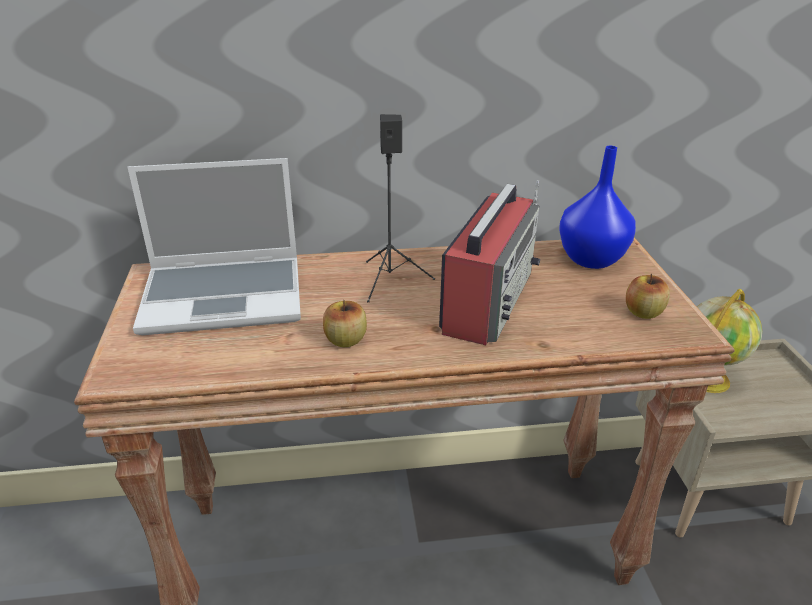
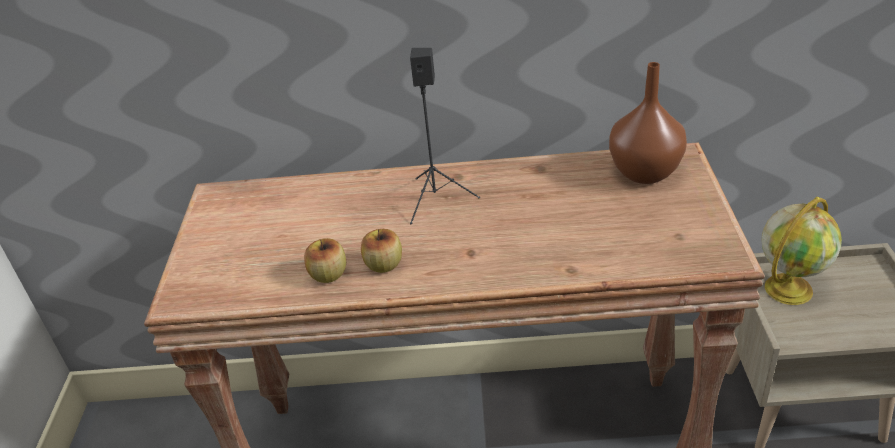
camera: 10 degrees right, 5 degrees up
laptop [128,158,301,335] -> none
radio [439,180,540,345] -> none
blue vase [559,146,636,269] -> brown vase [609,62,687,184]
apple [626,274,670,319] -> apple moved to [304,238,346,283]

